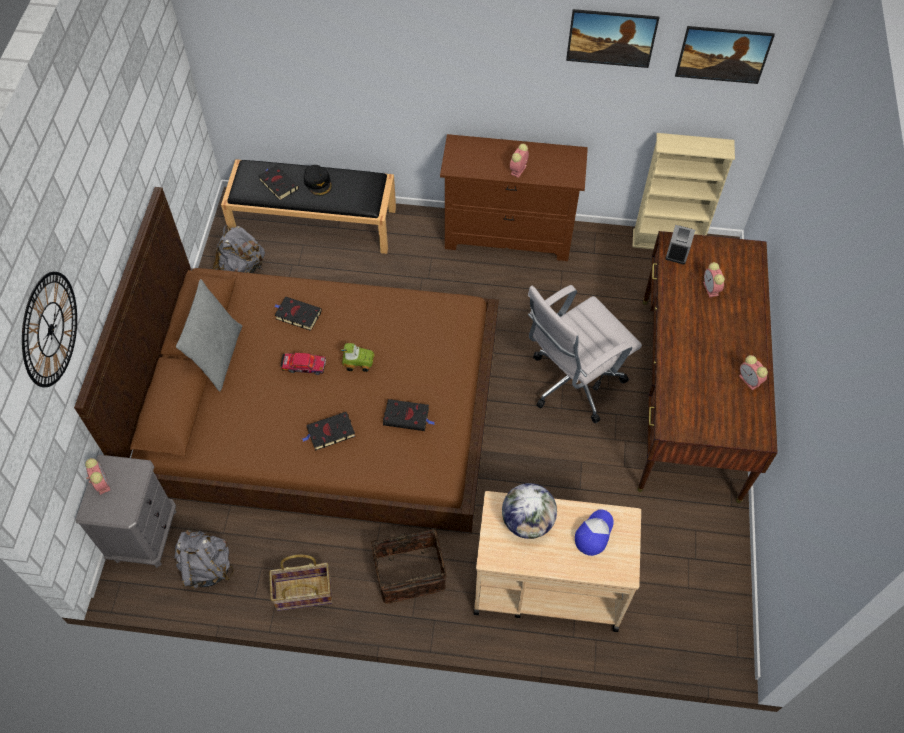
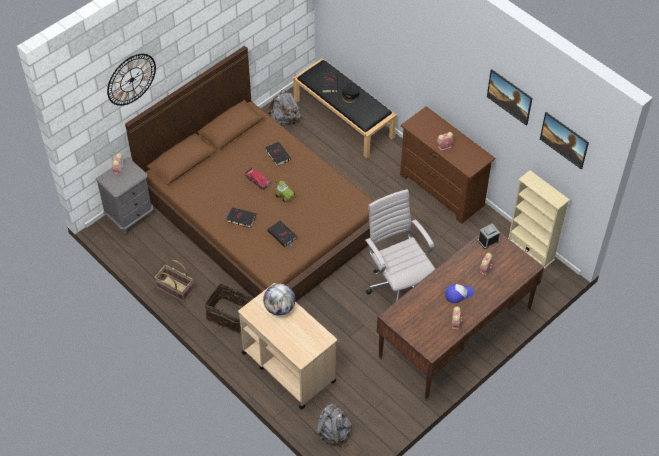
camera: 40 degrees right, 5 degrees down
grey backpack [175,528,234,589] -> grey backpack moved to [315,403,352,447]
grey pillow [176,279,242,392] -> none
white office chair [528,285,642,423] -> white office chair turned 60 degrees clockwise [365,189,435,301]
cap [575,509,614,556] -> cap moved to [445,284,474,303]

